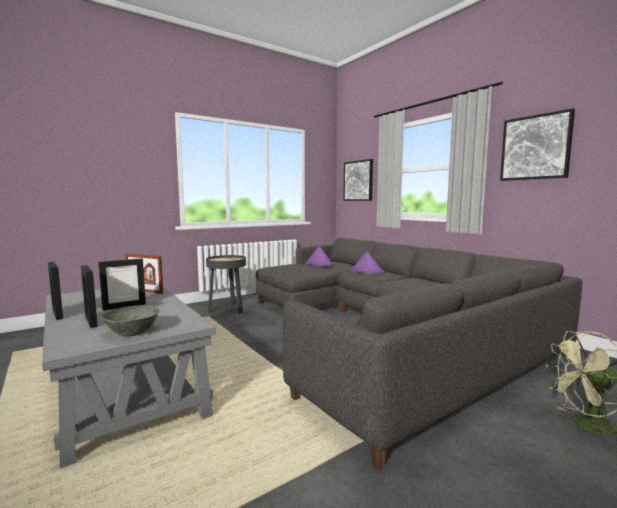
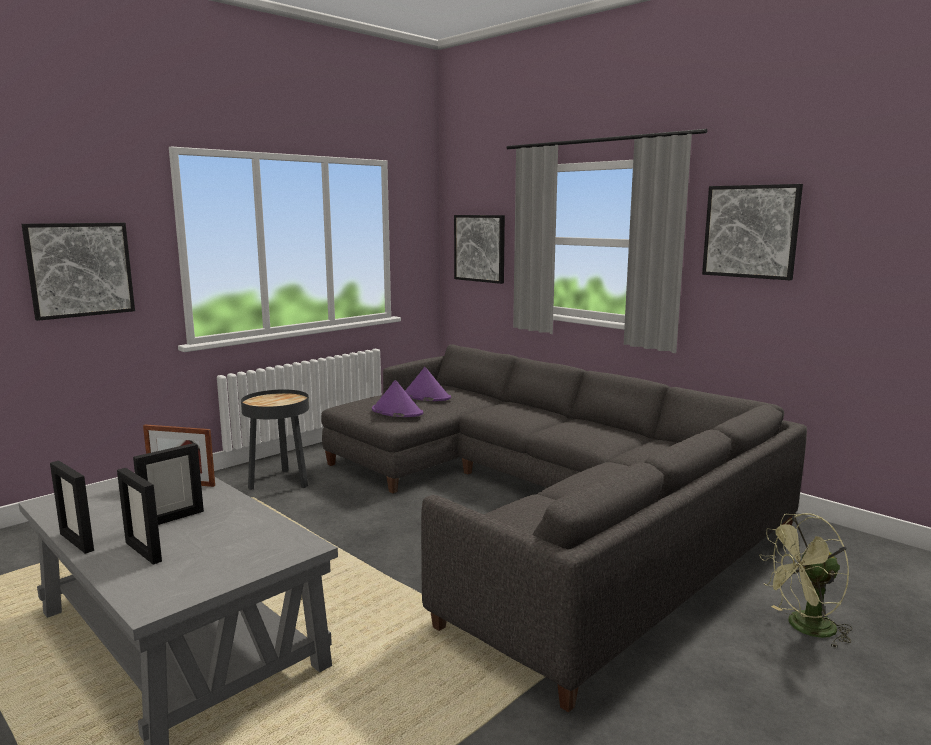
camera: 10 degrees left, 5 degrees up
grey bowl [101,305,160,336] -> none
purple hat [351,251,385,274] -> purple hat moved to [372,380,423,417]
none -> picture [22,223,135,321]

